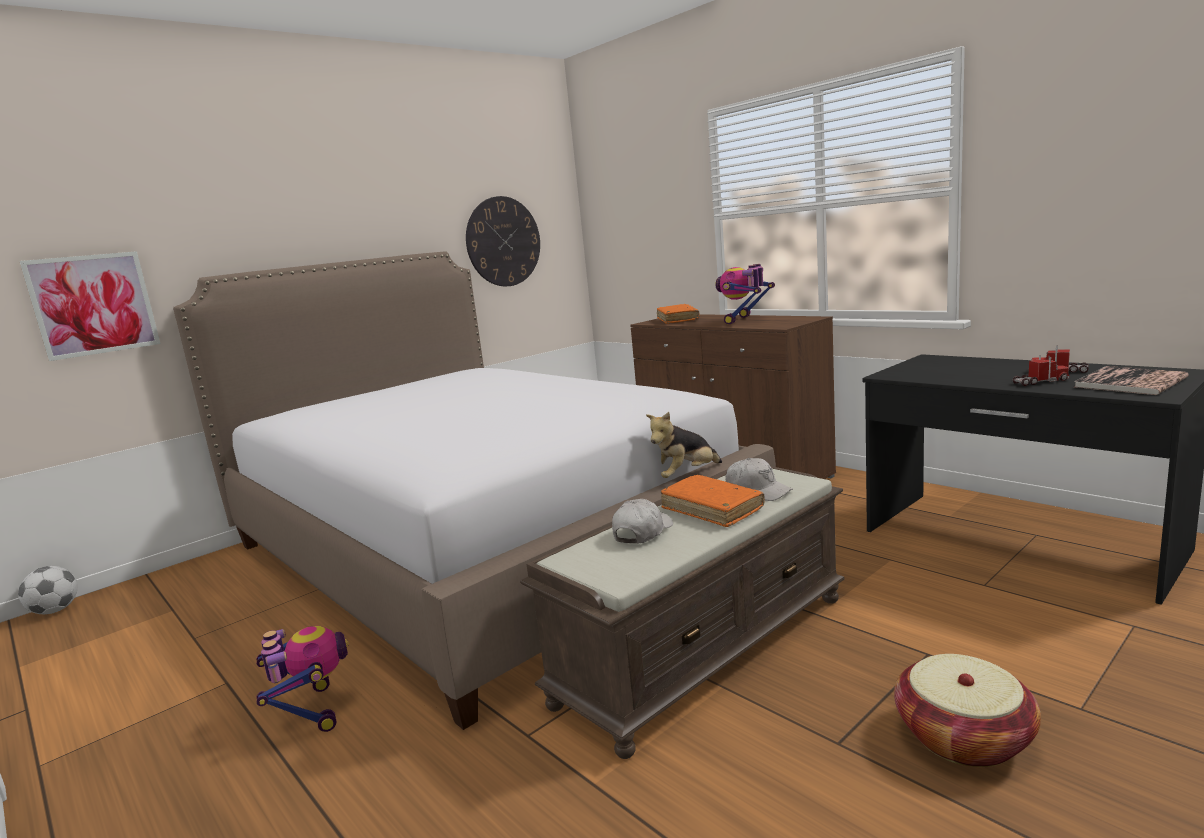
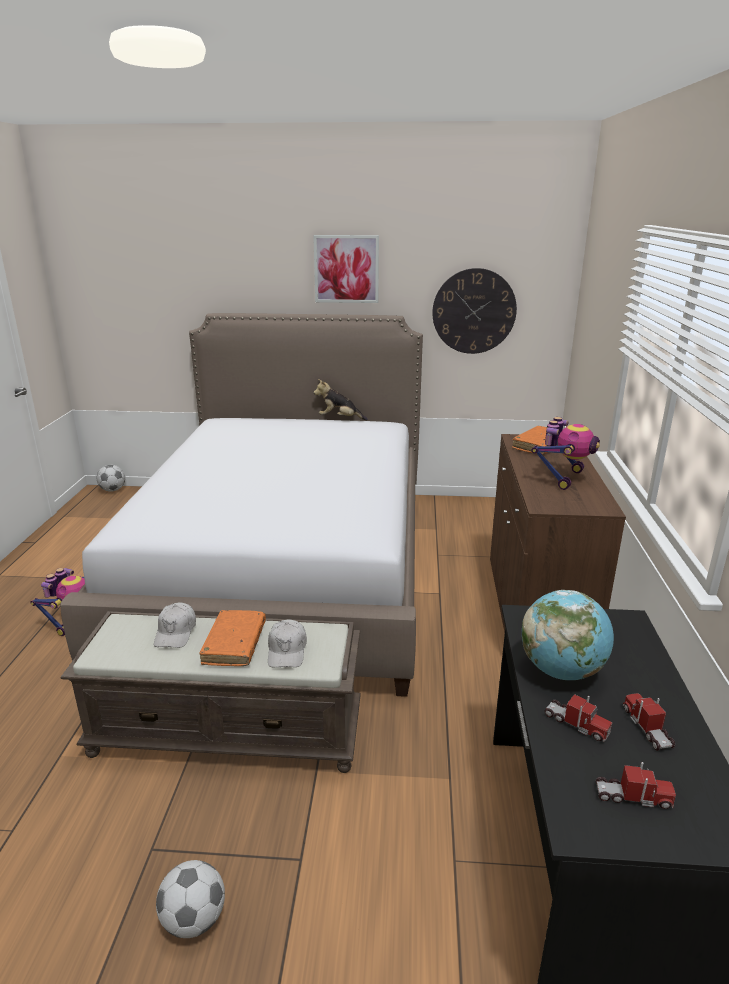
camera: 45 degrees right, 10 degrees up
picture [19,251,160,361] -> picture moved to [313,235,379,303]
white cap [612,499,673,543] -> white cap turned 105 degrees clockwise [154,603,196,648]
plush toy [646,412,722,478] -> plush toy moved to [314,379,368,421]
toy robot [715,264,775,325] -> toy robot turned 135 degrees clockwise [531,417,600,490]
basket [894,654,1041,767] -> football [156,860,225,938]
book [1074,366,1189,395] -> toy truck [596,762,676,809]
none -> globe [522,590,614,680]

